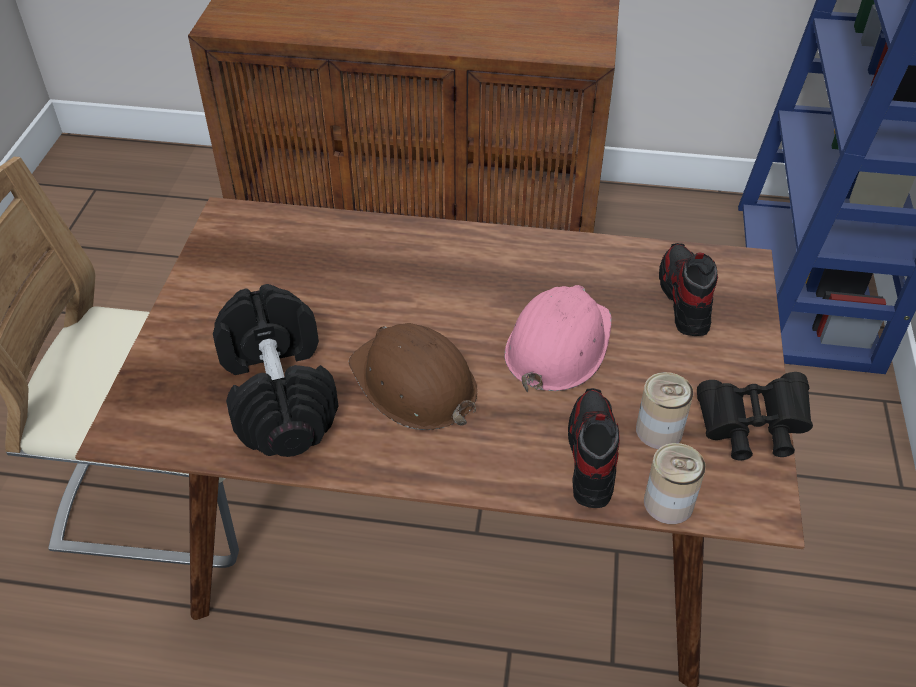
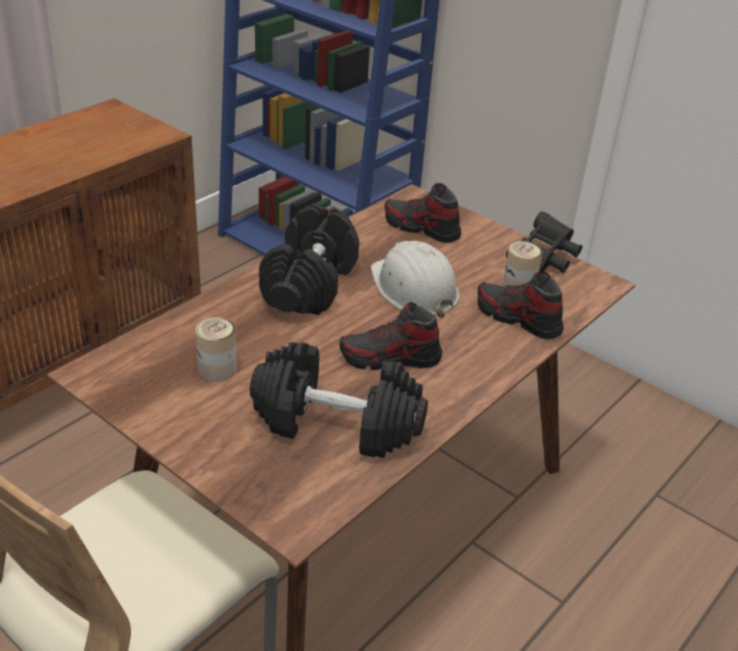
camera: 60 degrees left, 10 degrees down
brown hard hat [349,323,477,430] -> shoe [339,302,442,370]
pink hard hat [504,285,612,392] -> white hard hat [371,241,460,318]
can [644,443,706,524] -> can moved to [196,317,237,382]
none -> black dumbbell [259,204,359,315]

